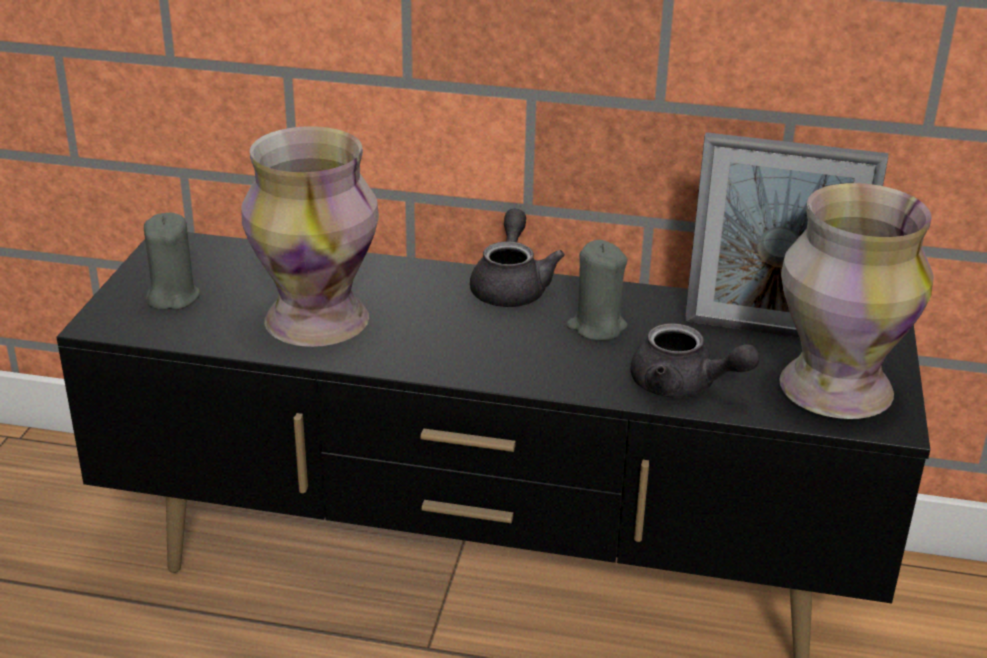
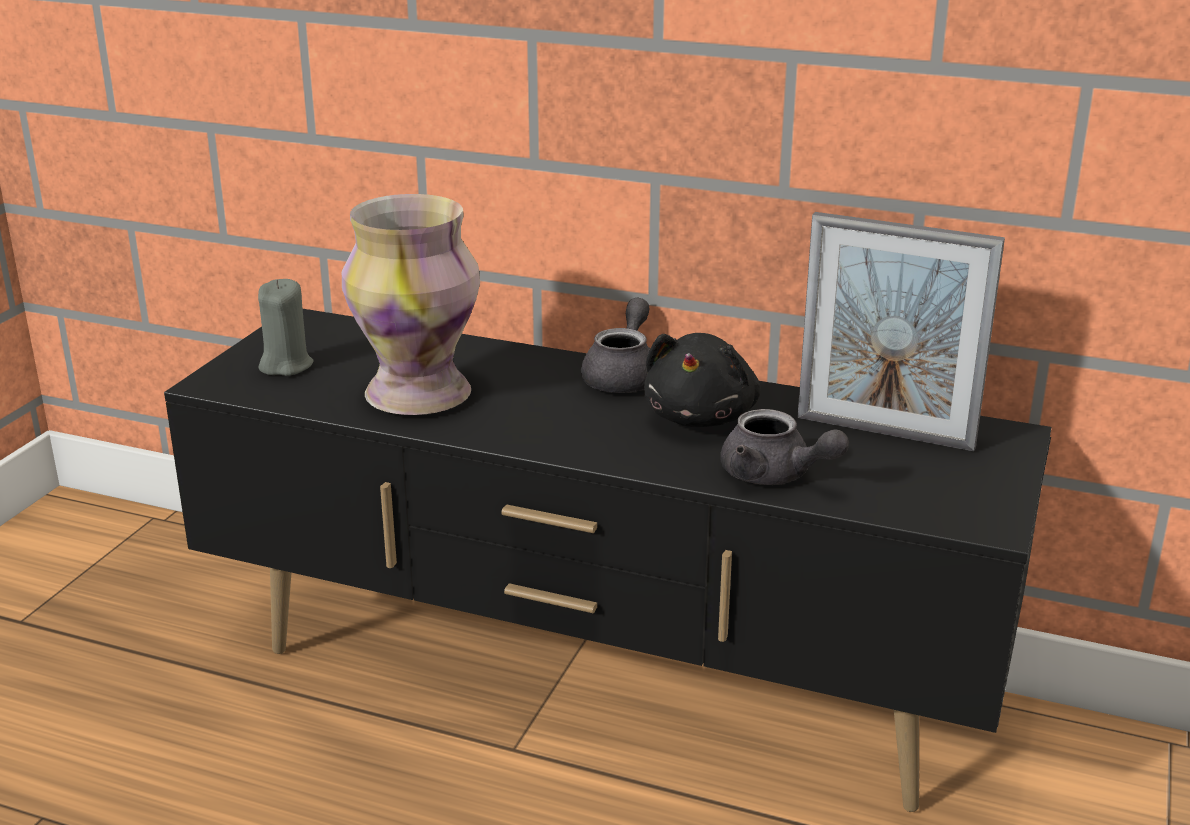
camera: 10 degrees right, 5 degrees down
grey candle [566,240,628,341] -> black plush toy [644,333,761,427]
vase [779,183,934,419] -> none

